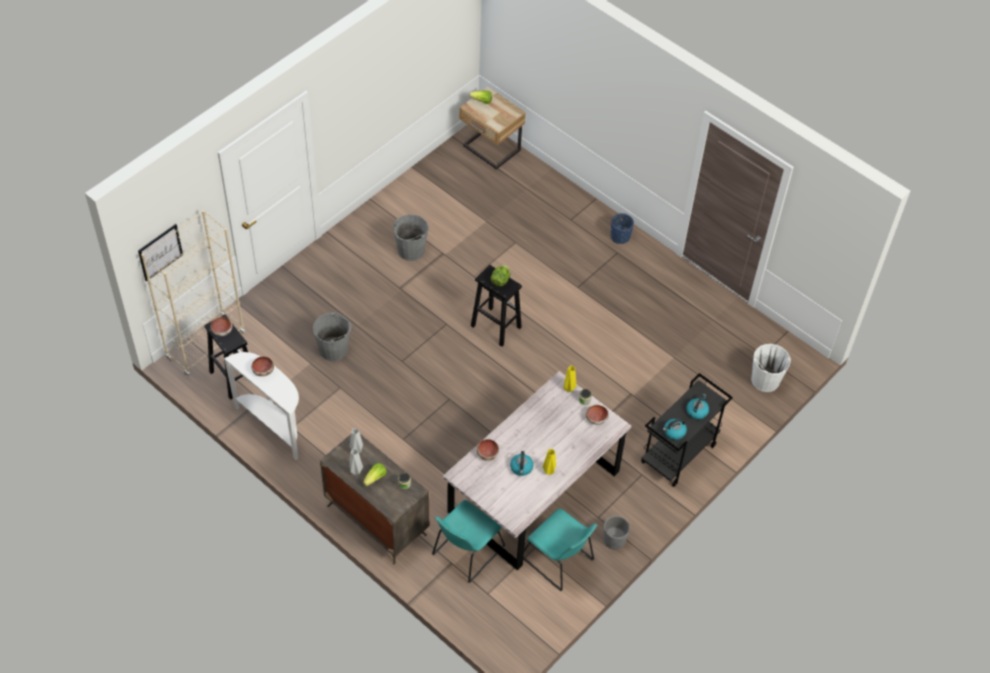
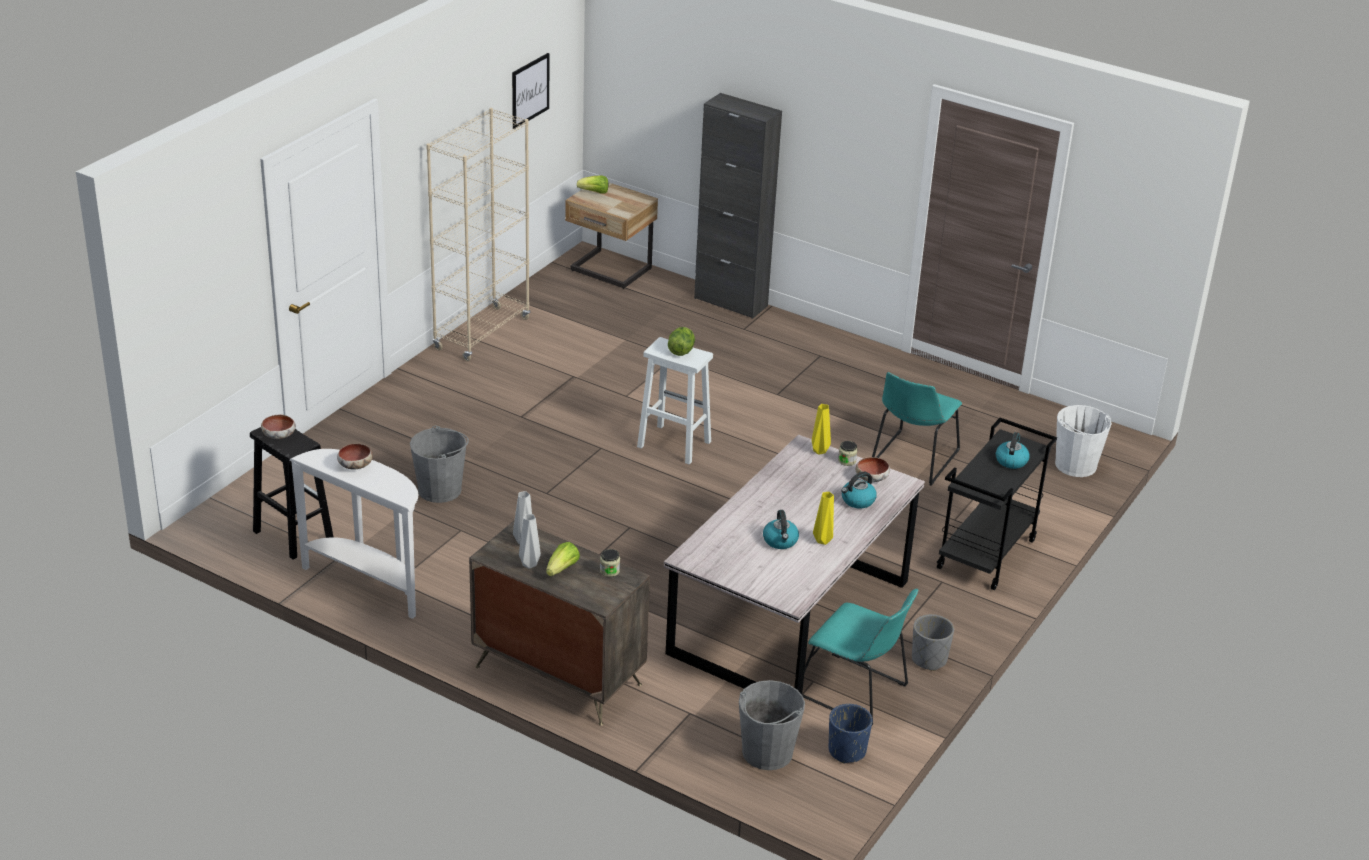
camera: 10 degrees left, 20 degrees down
picture [138,224,183,282] -> picture moved to [512,53,549,129]
beige bookcase [141,210,245,376] -> beige bookcase moved to [426,108,530,361]
grey bucket [393,214,428,261] -> grey bucket moved to [739,680,805,770]
turquoise chair [432,500,505,583] -> turquoise chair moved to [872,372,962,486]
black stool [471,265,522,347] -> white stool [637,337,713,465]
bowl [477,439,499,461] -> none
blue planter [611,213,634,244] -> blue planter moved to [829,704,873,764]
kettle [663,418,687,440] -> kettle moved to [841,472,877,509]
none -> black cabinet [694,93,782,319]

